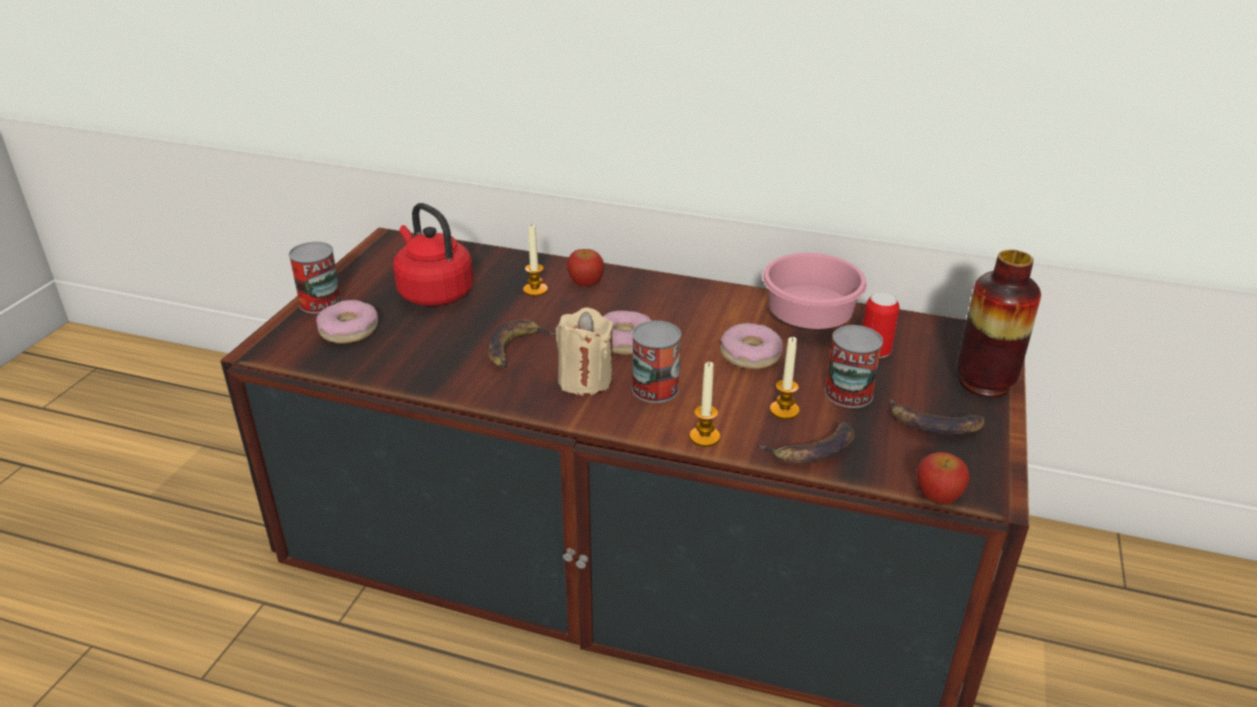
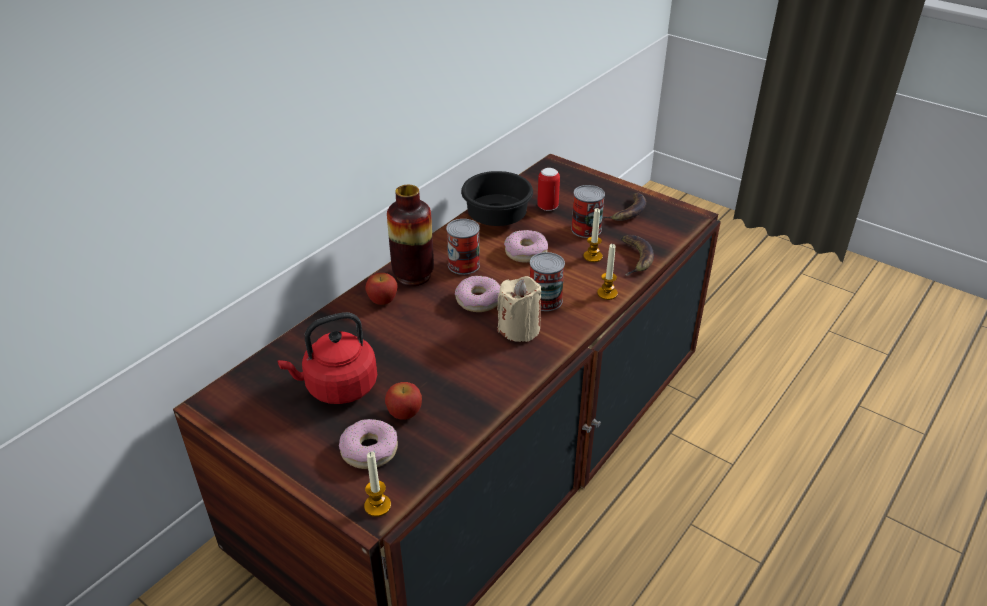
camera: 70 degrees left, 5 degrees up
can [289,242,342,314] -> can moved to [446,219,480,275]
banana [487,319,556,368] -> none
candle [523,224,548,296] -> candle moved to [364,451,391,517]
pink bowl [763,253,867,329] -> black bowl [461,171,533,226]
apple [917,452,970,504] -> apple moved to [385,382,422,420]
vase [957,250,1041,398] -> vase moved to [387,185,434,286]

